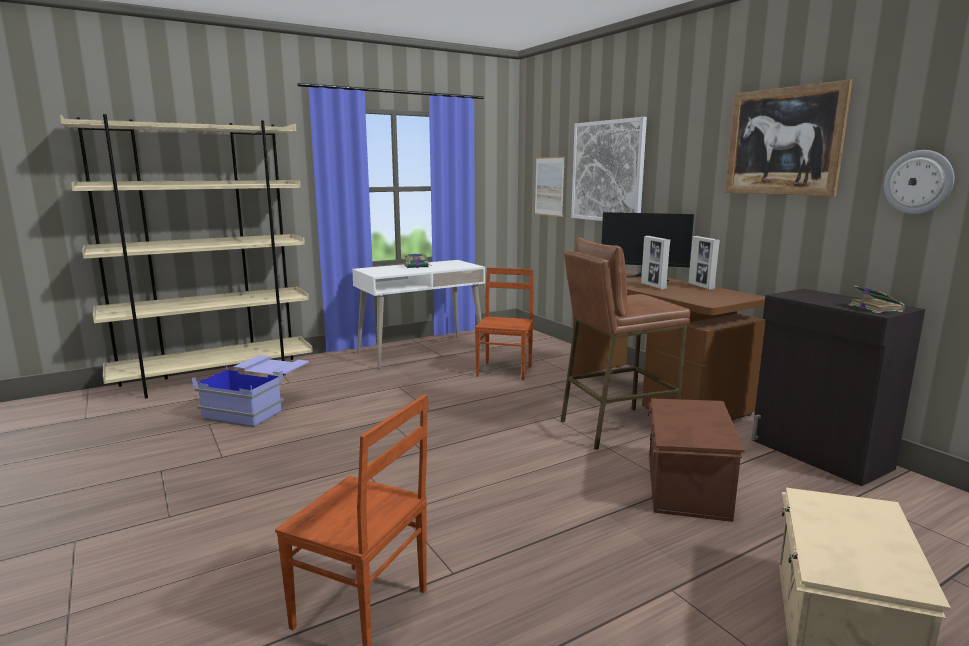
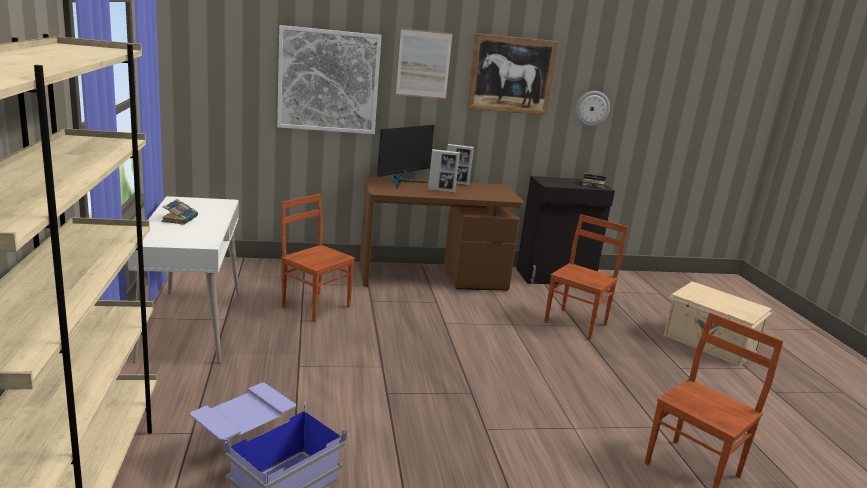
camera: 70 degrees left, 5 degrees up
picture [535,157,565,217] -> picture moved to [396,28,453,99]
brown stool [561,237,690,450] -> none
brown storage box [648,398,745,522] -> brown chair [544,214,628,339]

